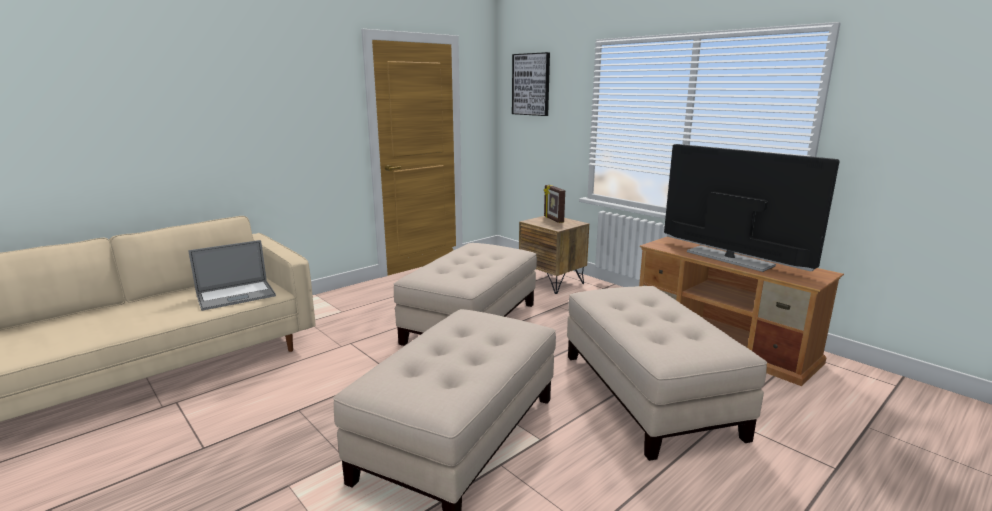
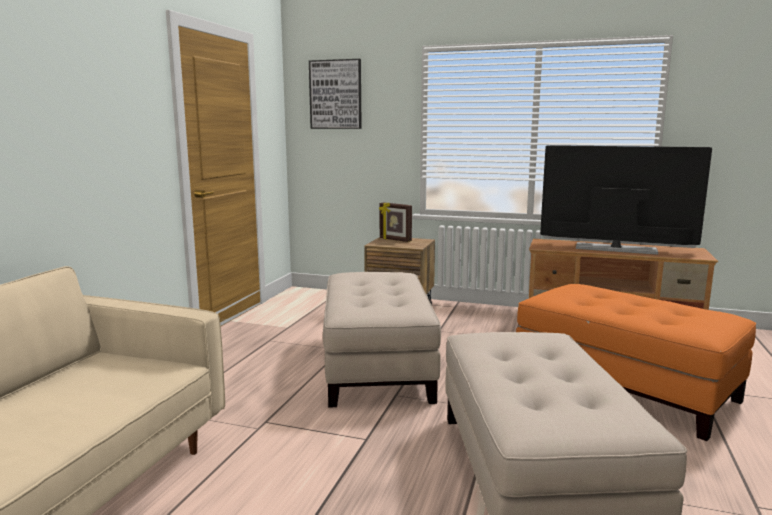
camera: 30 degrees left, 5 degrees down
laptop [189,240,276,311] -> none
beige ottoman [567,286,767,461] -> orange ottoman [516,284,756,441]

